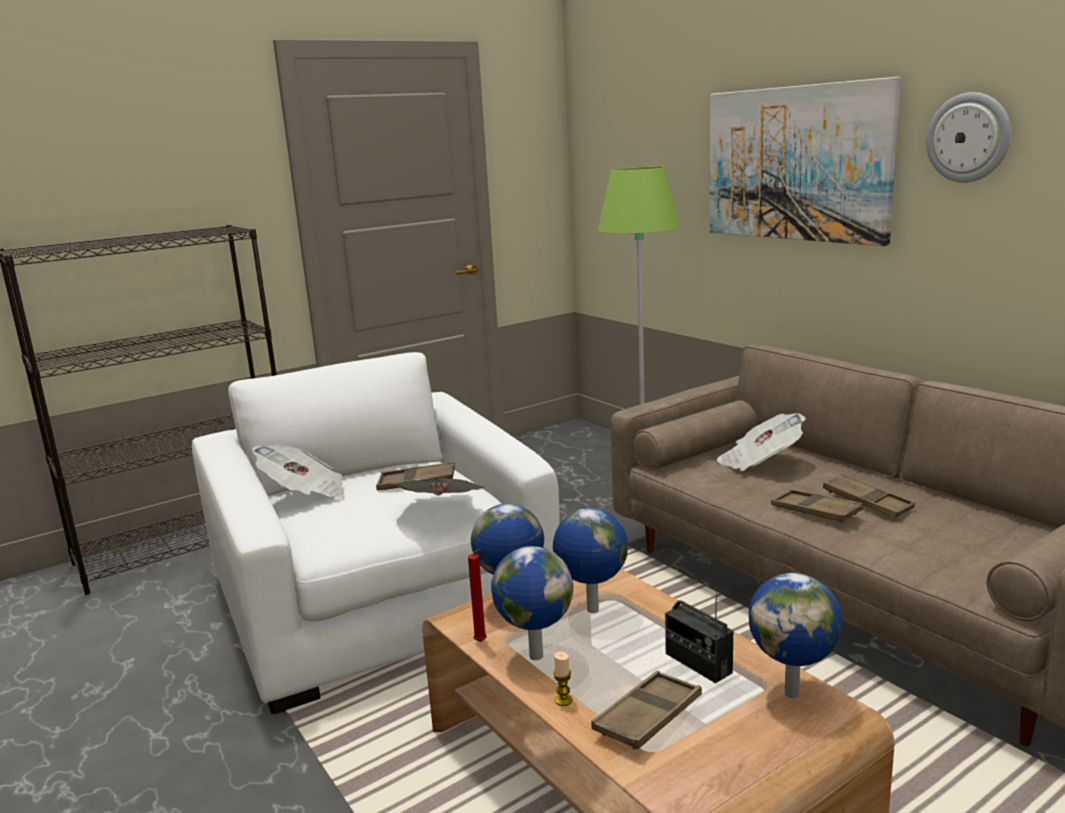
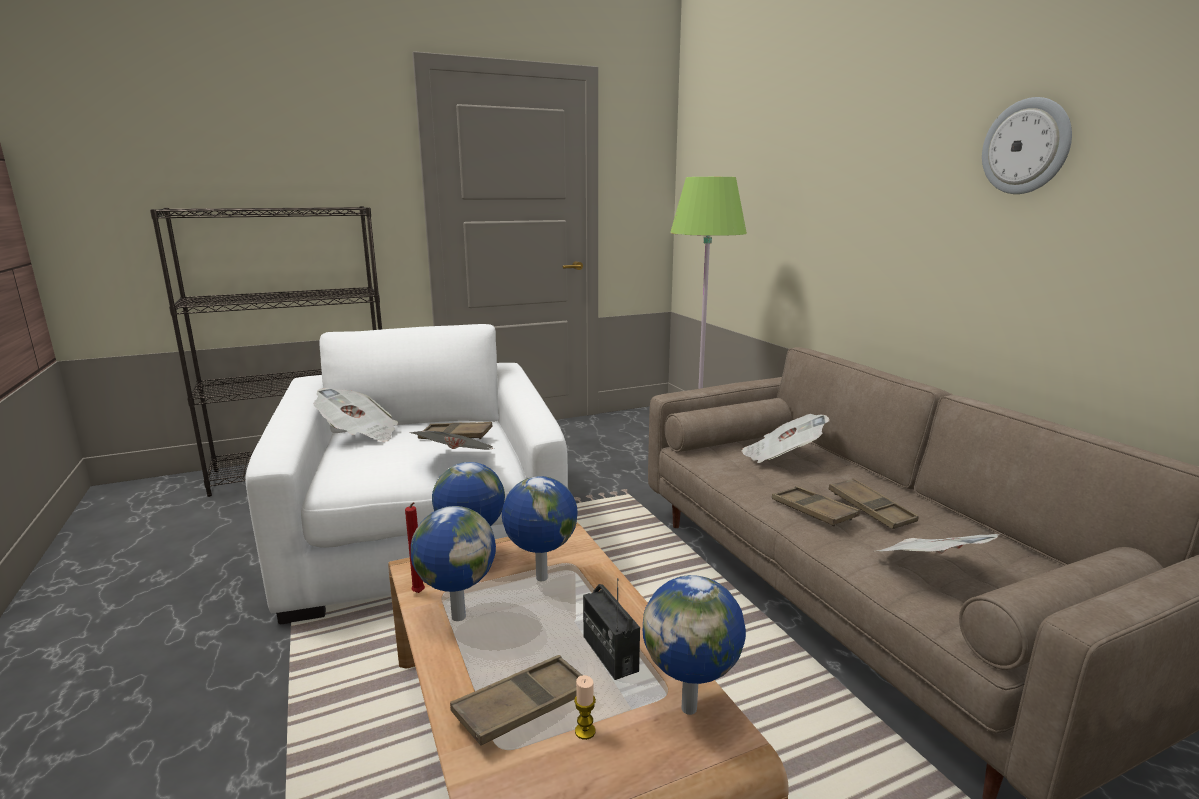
camera: 10 degrees right, 0 degrees up
candle [553,652,572,706] -> candle moved to [574,675,596,740]
picture [710,77,901,246] -> none
none -> newspaper [876,534,999,554]

